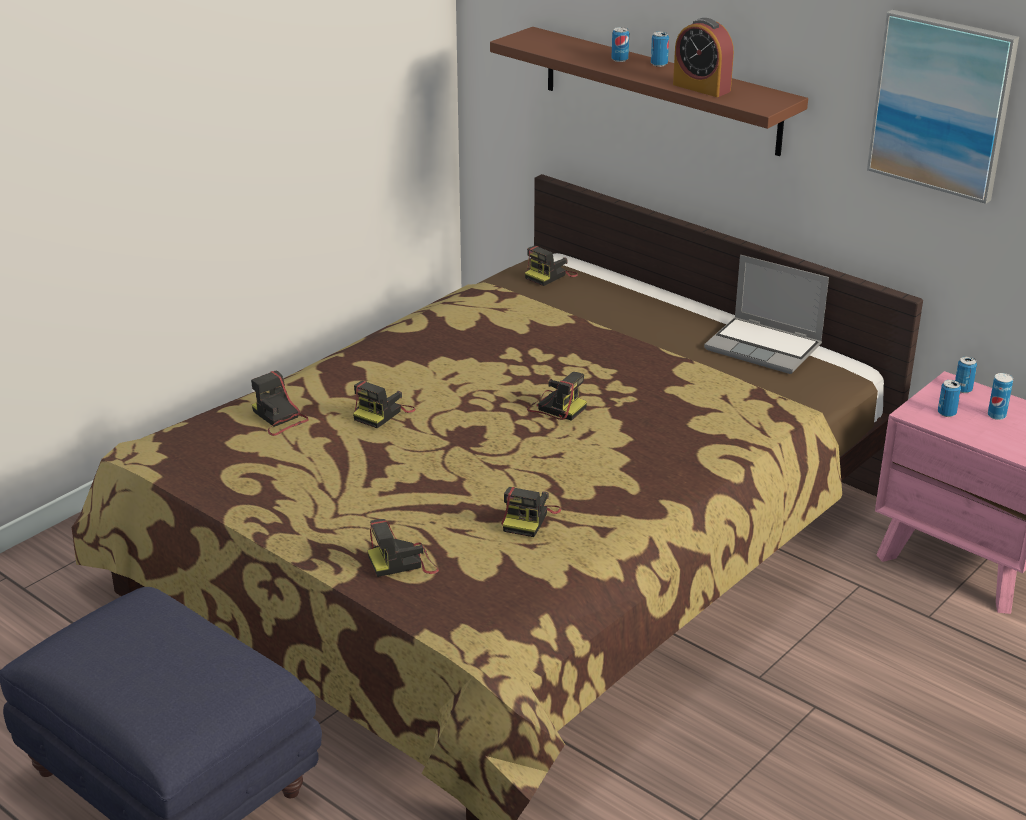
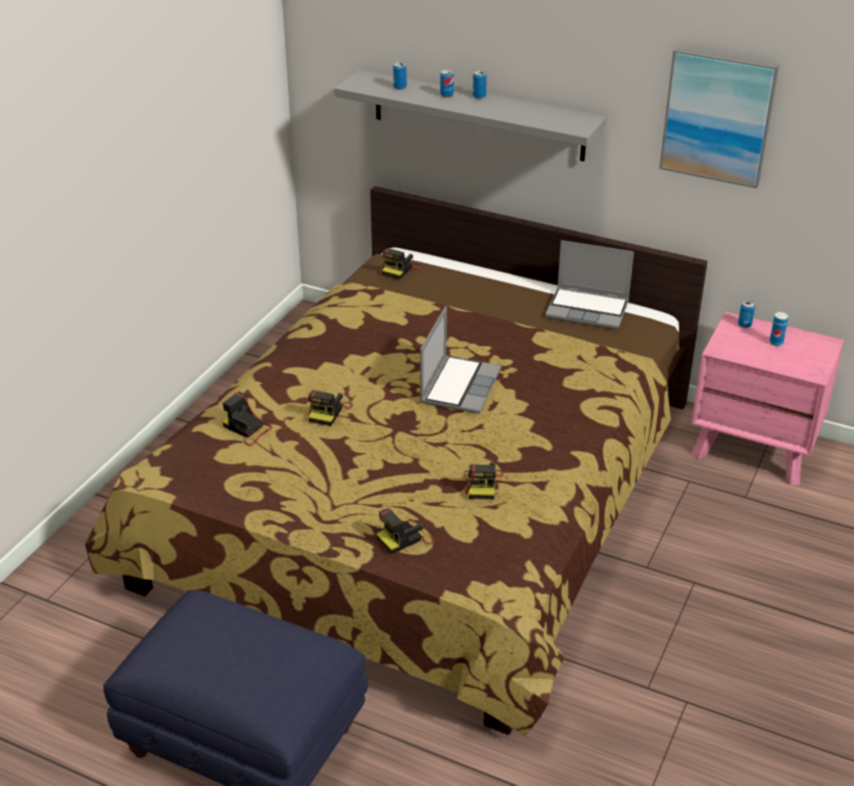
camera: 15 degrees left, 5 degrees up
brown shelf [490,27,808,156] -> grey shelf [334,70,607,161]
camera [527,372,587,421] -> laptop [420,306,501,414]
alarm clock [673,18,734,97] -> none
can [938,380,961,417] -> can moved to [393,62,407,90]

